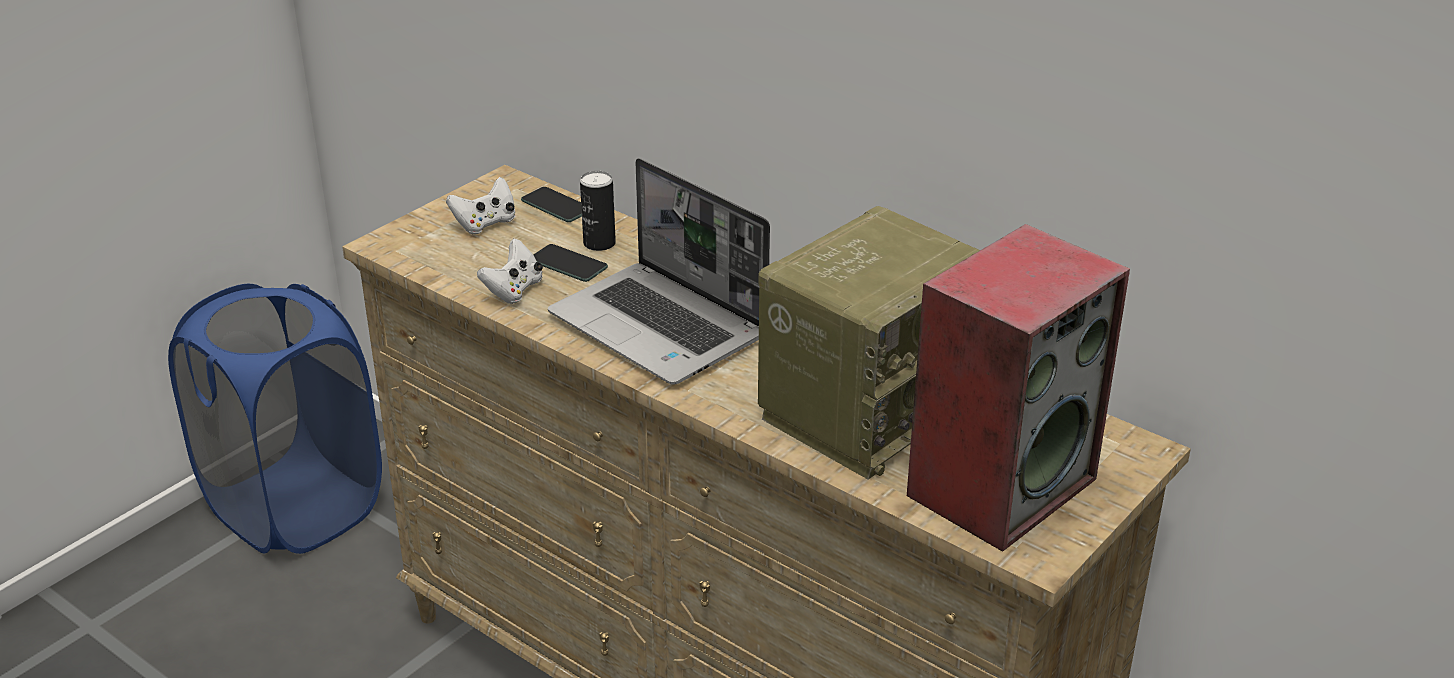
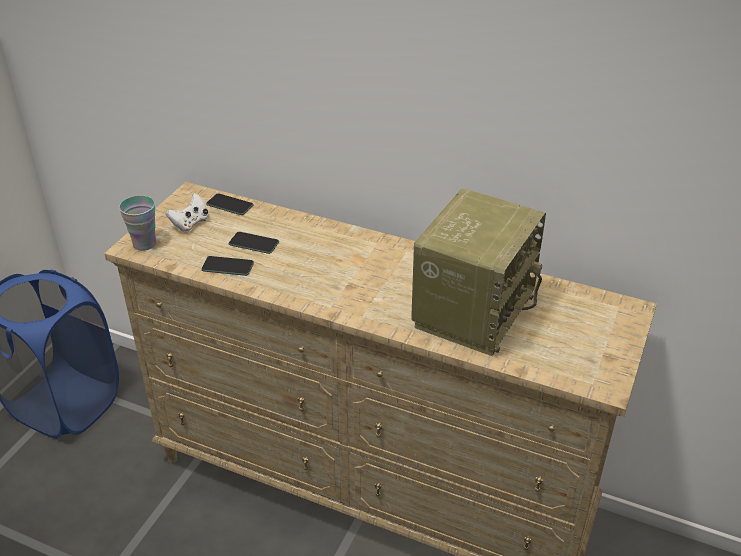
camera: 15 degrees left, 5 degrees up
white game controller [477,238,543,304] -> phone [201,256,254,276]
laptop [548,158,770,385] -> none
can [580,171,616,251] -> none
speaker [907,224,1130,552] -> none
none -> cup [119,195,156,251]

